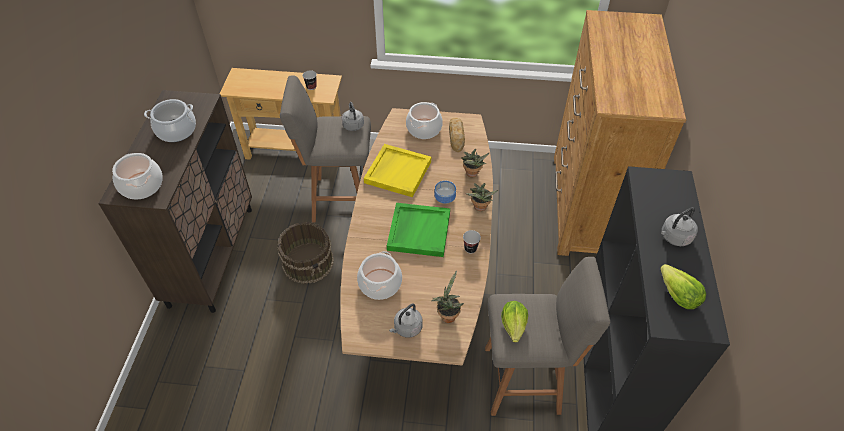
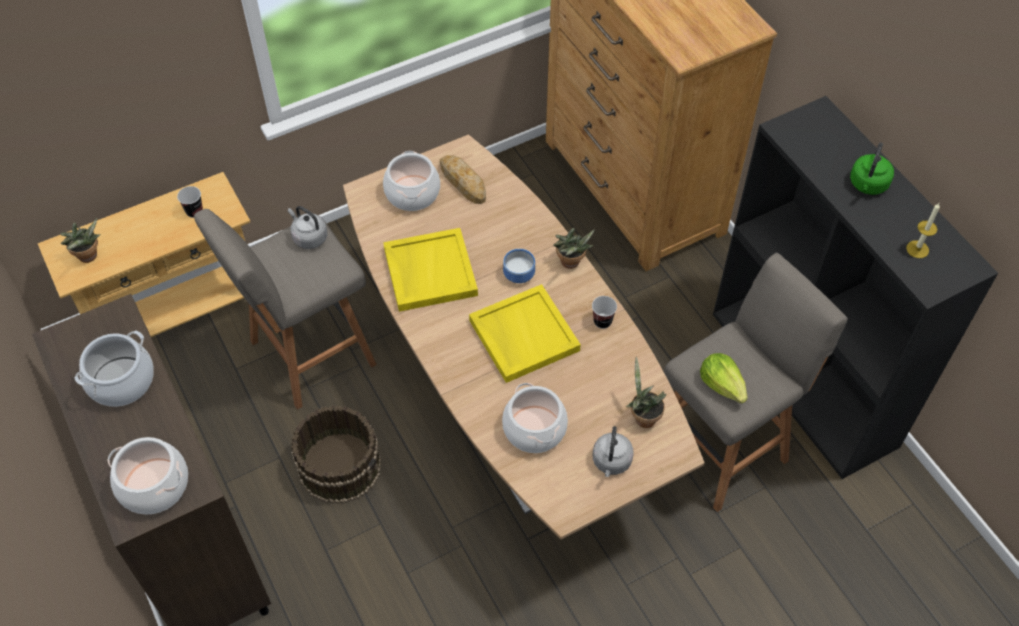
camera: 35 degrees left, 5 degrees up
green tray [387,203,450,257] -> yellow tray [469,284,581,383]
potted plant [461,149,489,177] -> potted plant moved to [60,218,101,263]
lettuce [660,264,706,309] -> candle [906,203,940,258]
grey kettle [661,207,698,246] -> green kettle [850,142,894,195]

